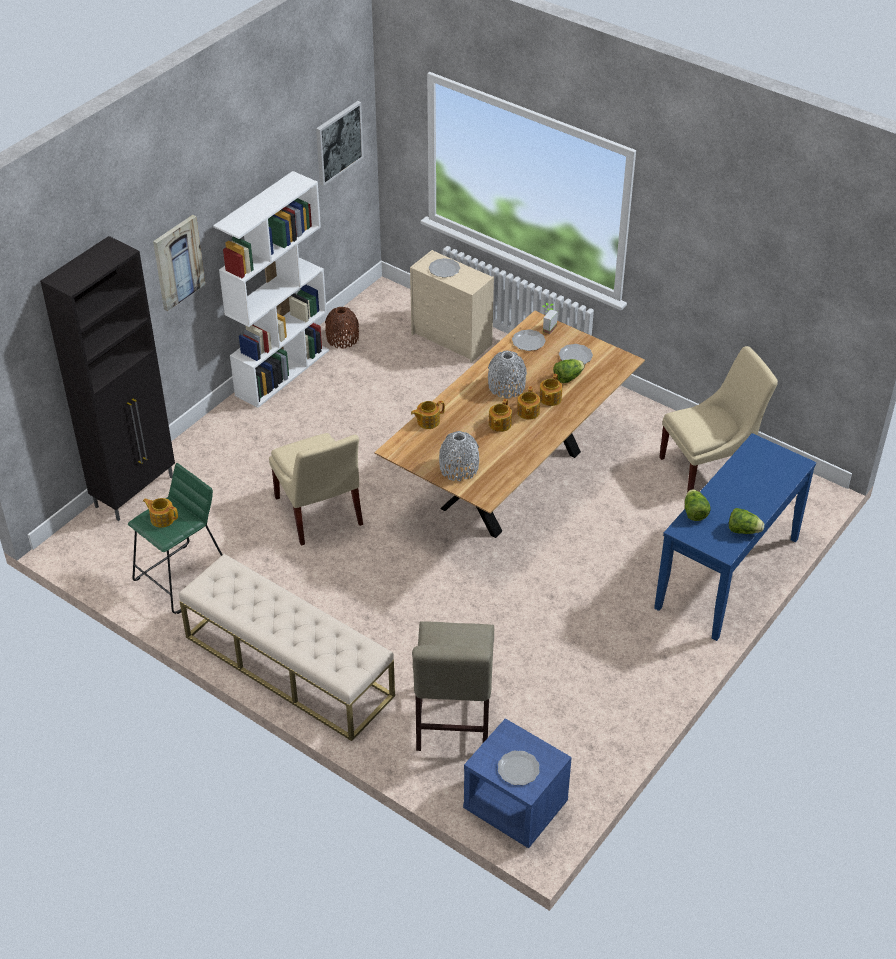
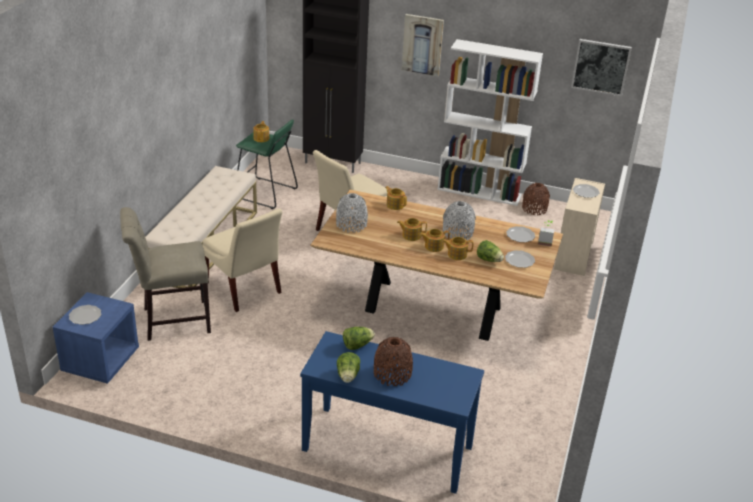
camera: 70 degrees right, 10 degrees down
beige chair [659,346,778,492] -> beige chair moved to [202,209,283,312]
none -> brown vase [374,337,413,386]

